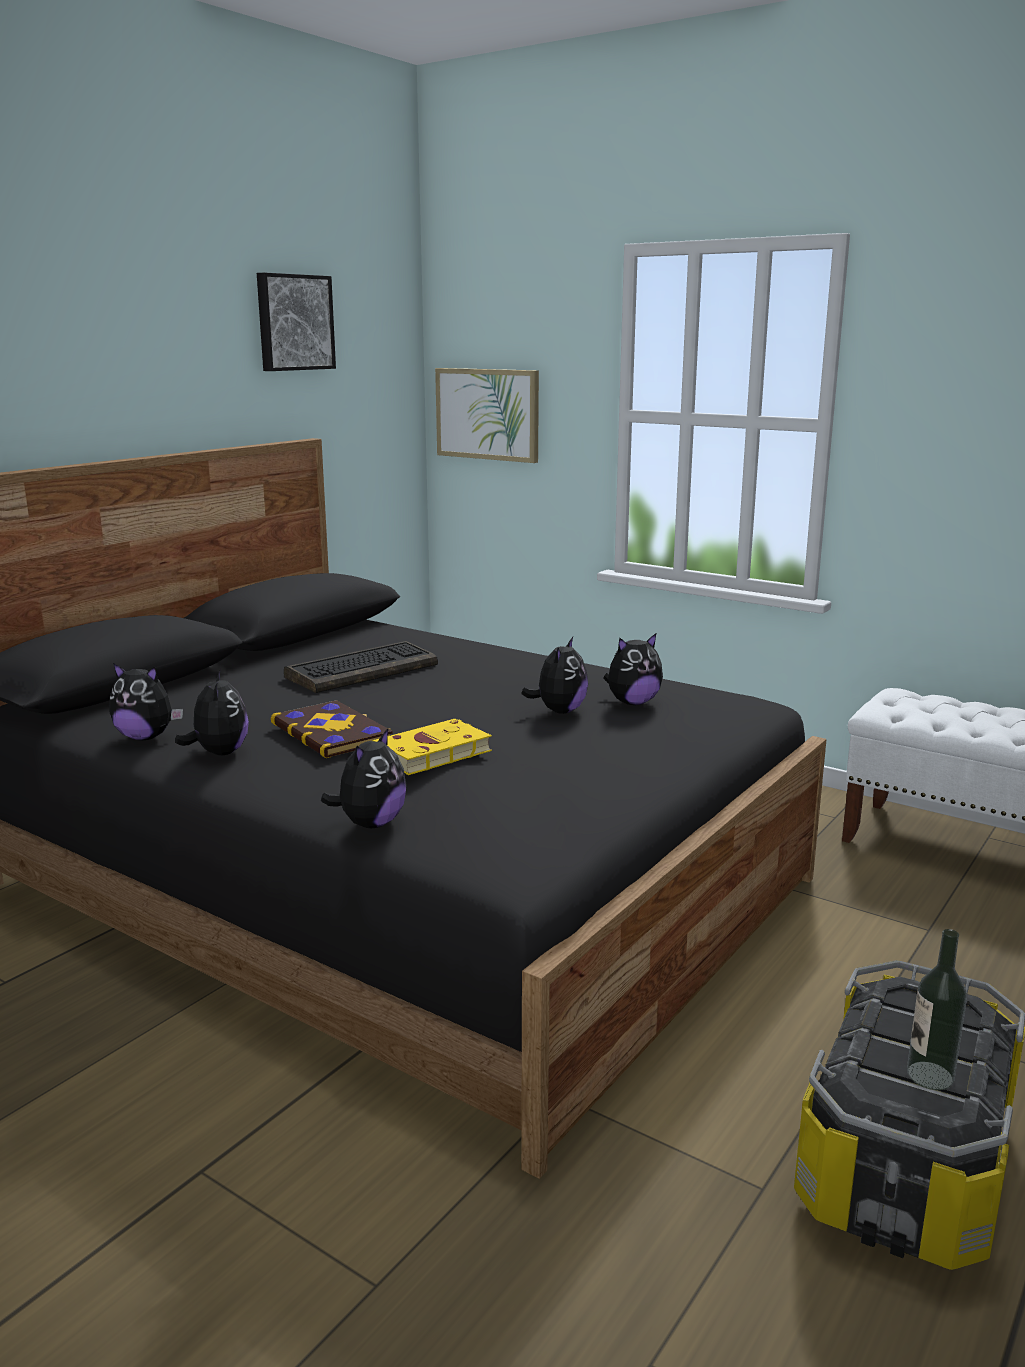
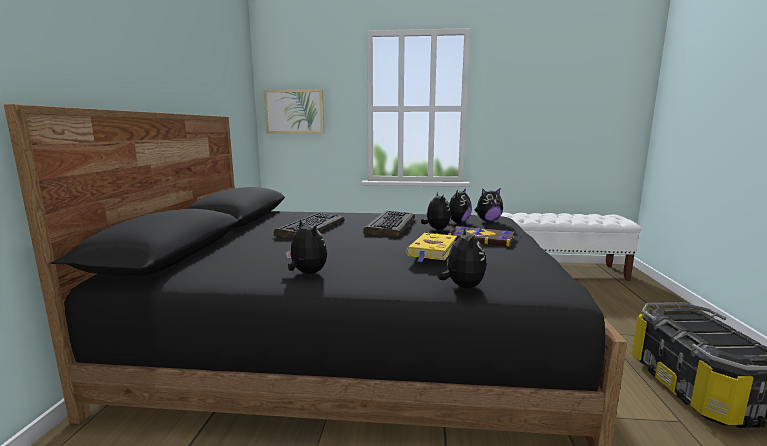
camera: 30 degrees left, 5 degrees down
plush toy [109,663,183,740] -> plush toy moved to [475,188,503,222]
picture [257,273,336,371] -> none
book [271,700,393,758] -> book moved to [448,226,514,247]
bottle [907,929,967,1090] -> none
none -> keyboard [363,211,415,236]

